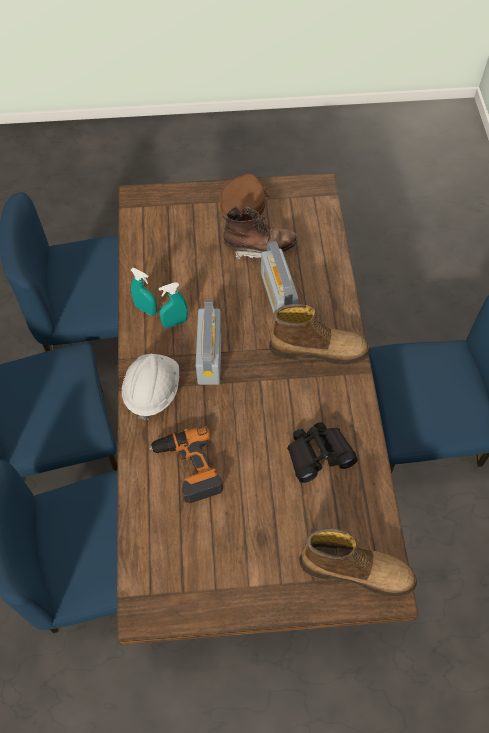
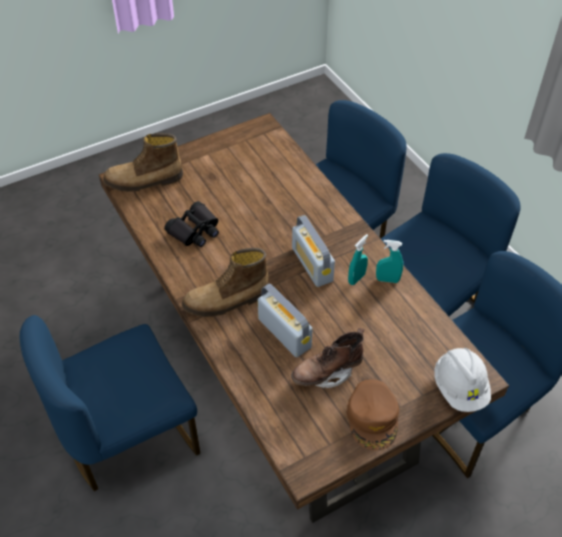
camera: 155 degrees right, 10 degrees down
white hard hat [122,354,179,421] -> white hard hat moved to [434,348,491,412]
power drill [149,426,223,503] -> none

